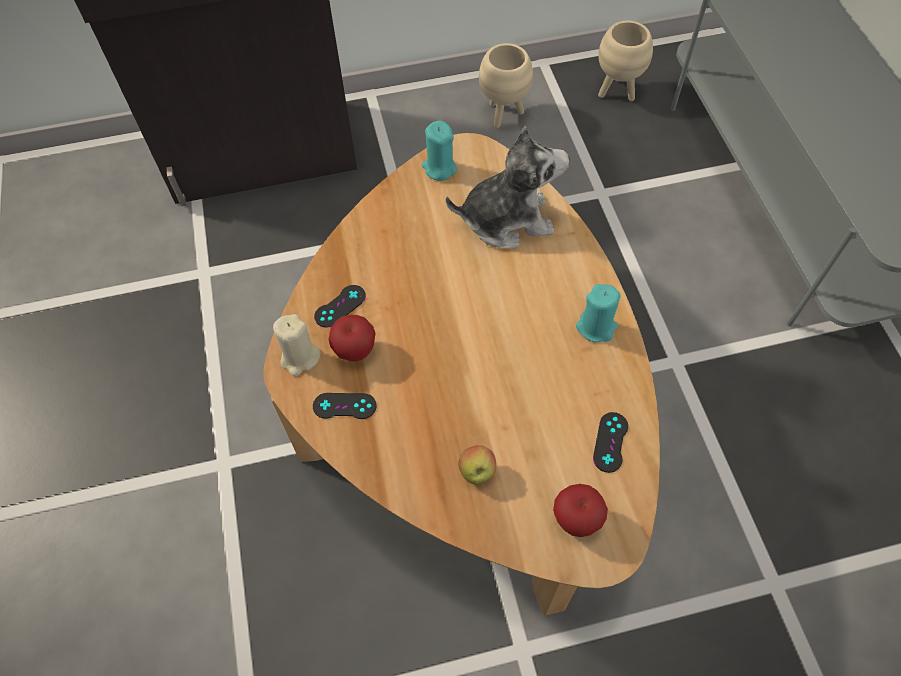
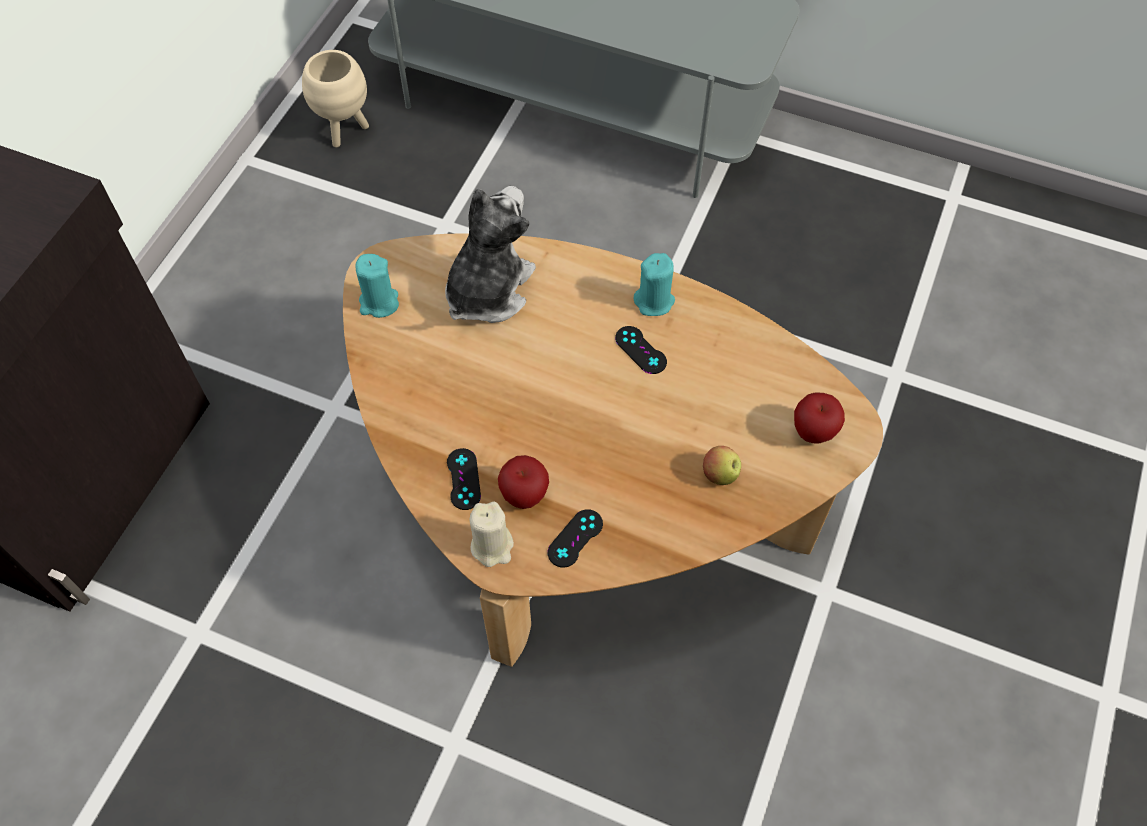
camera: 55 degrees left, 0 degrees up
beige planter [479,43,533,128] -> none
black game controller [593,412,628,473] -> black game controller moved to [615,326,667,374]

